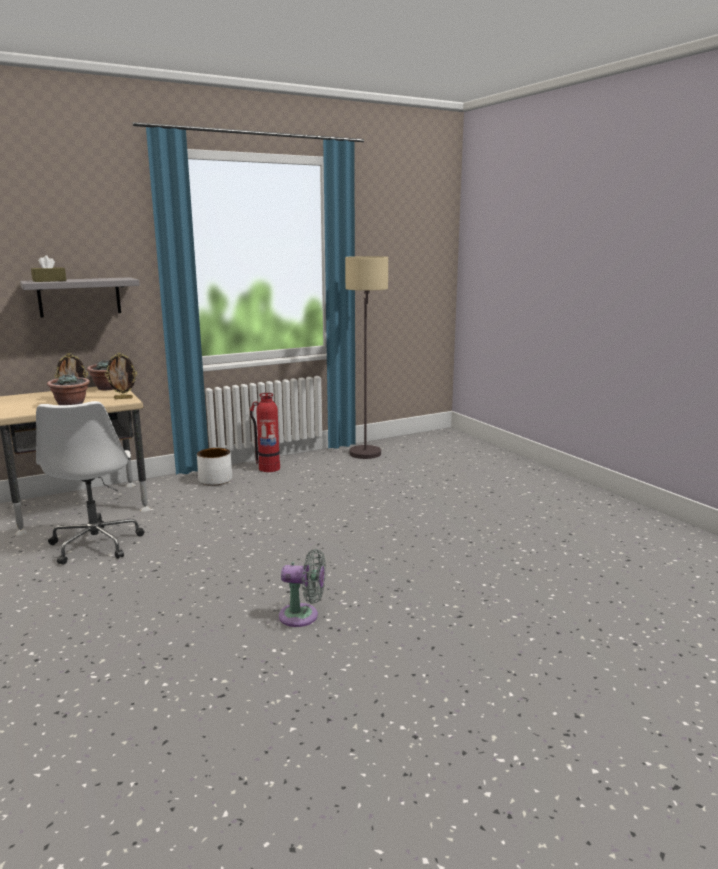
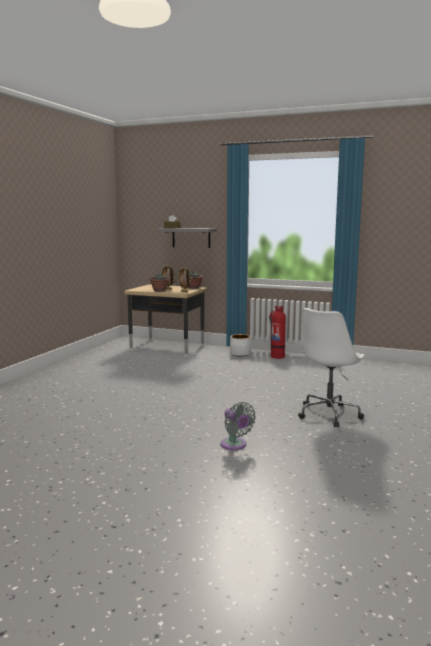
camera: 50 degrees right, 5 degrees down
white office chair [36,401,145,565] -> white office chair moved to [298,308,365,427]
grey fan [279,549,326,627] -> grey fan moved to [221,402,256,450]
beige floor lamp [345,256,388,459] -> none

